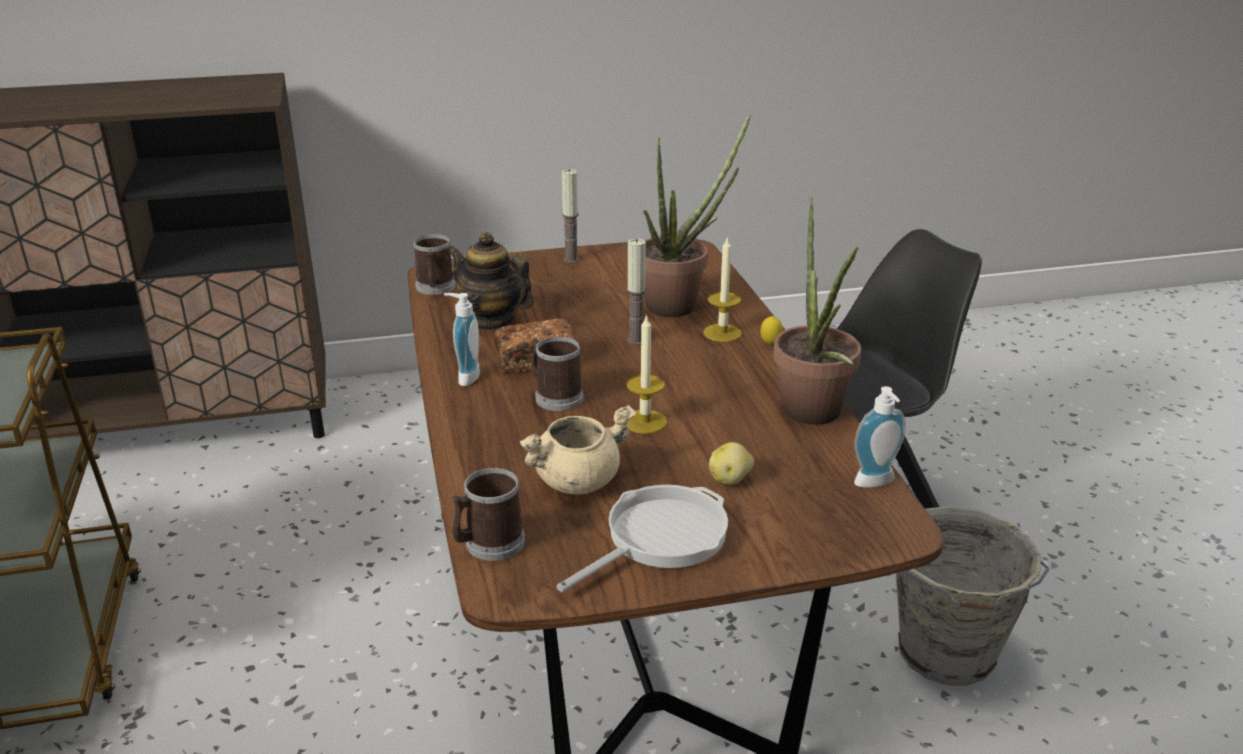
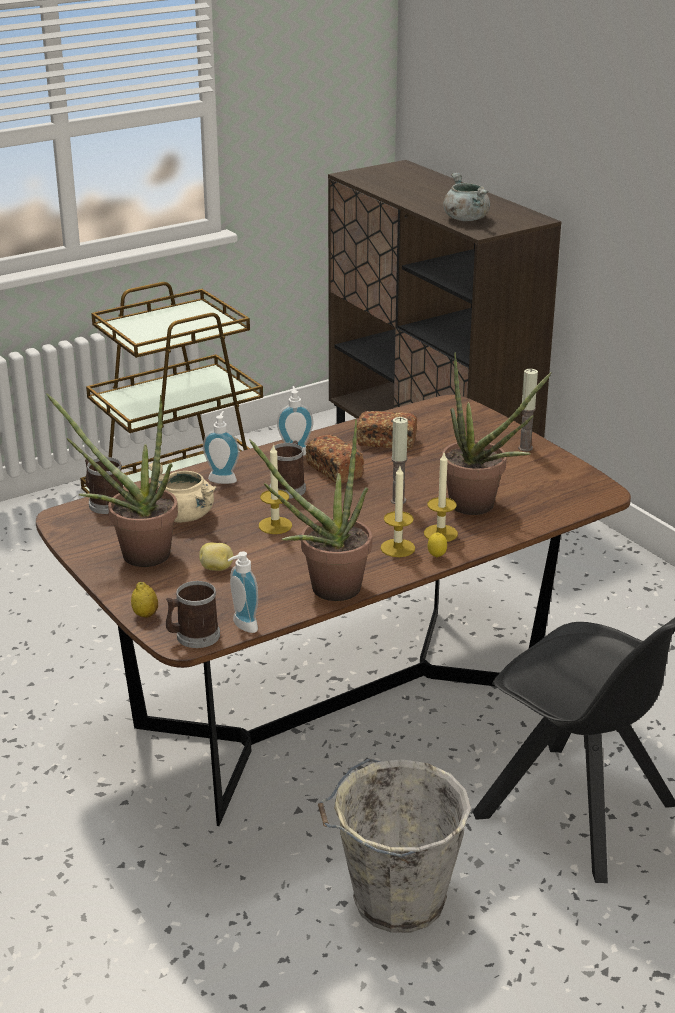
camera: 70 degrees right, 0 degrees up
mug [413,234,456,295] -> mug moved to [166,581,220,648]
teapot [447,232,534,331] -> bread [357,411,417,449]
frying pan [556,485,728,592] -> potted plant [46,393,178,567]
none -> lemon [131,582,158,618]
none -> soap dispenser [203,411,240,484]
none -> candle [381,466,415,557]
none -> grey cooking pot [444,173,490,221]

